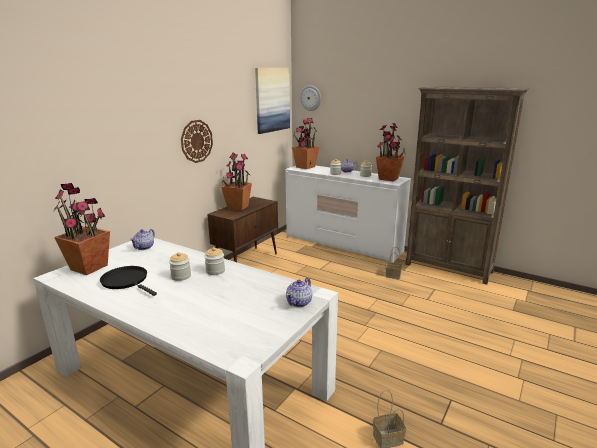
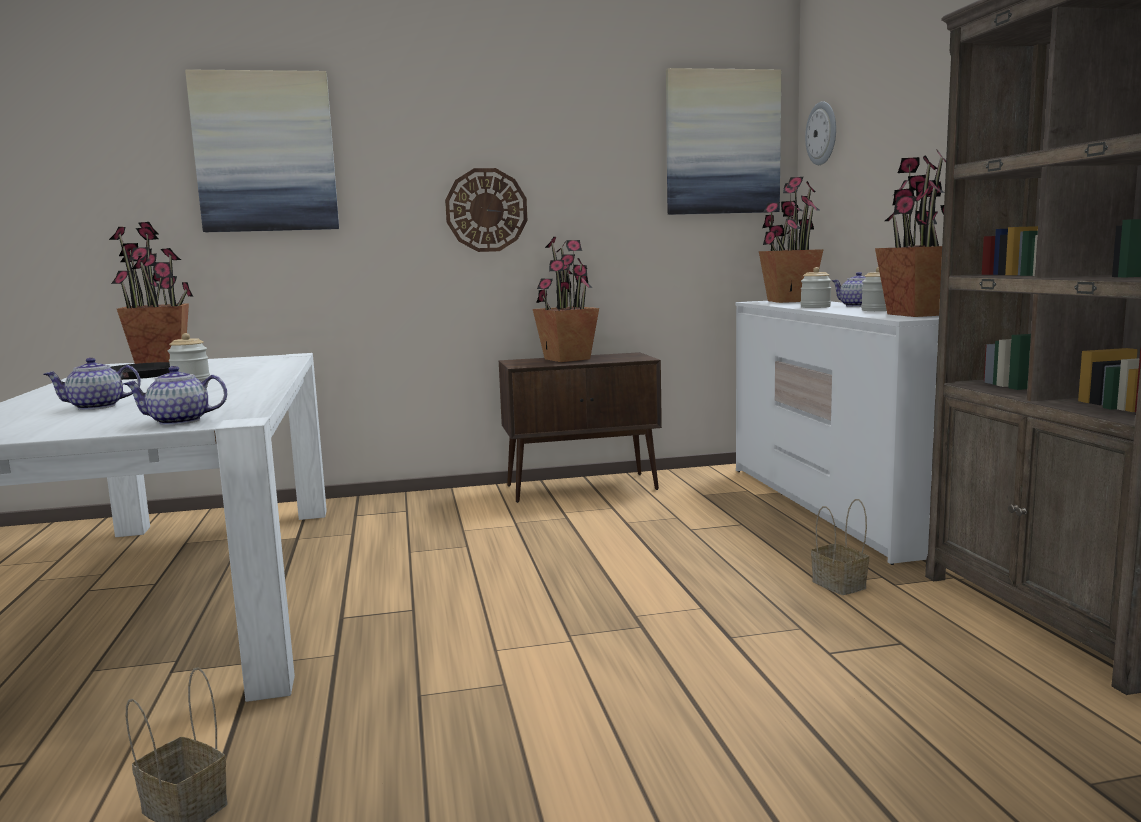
camera: 45 degrees right, 10 degrees down
teapot [130,229,155,250] -> teapot moved to [44,358,141,410]
jar [204,247,225,275] -> none
none -> picture [185,69,339,232]

